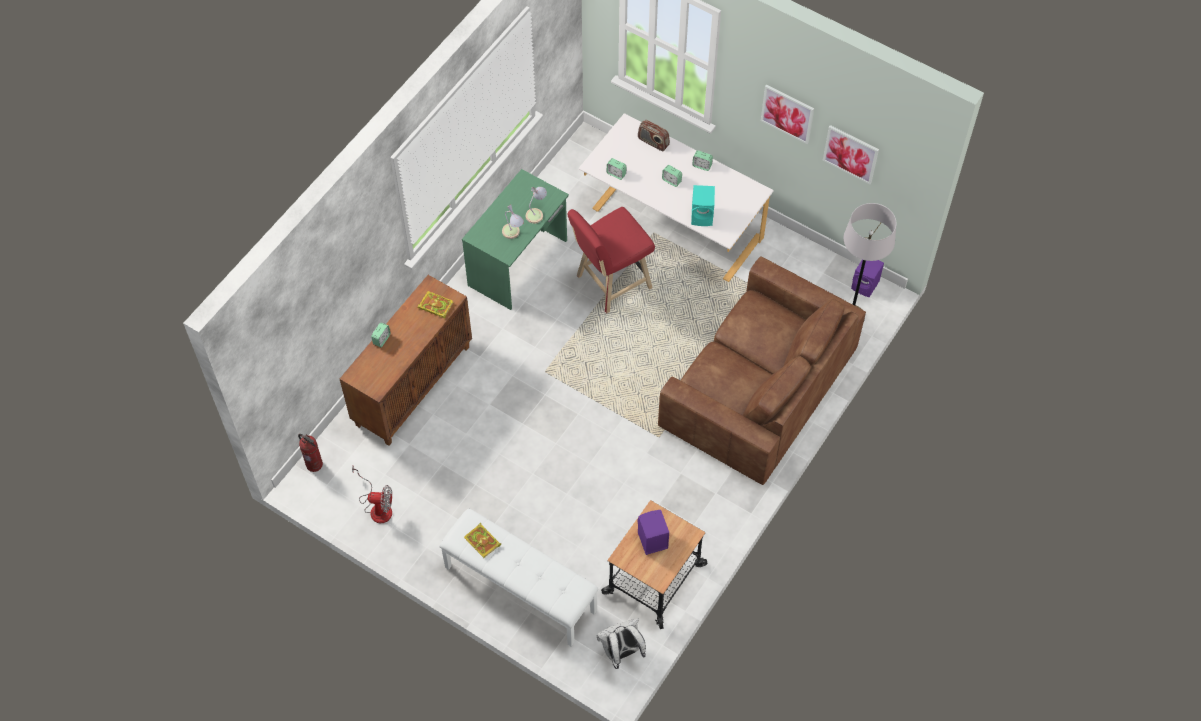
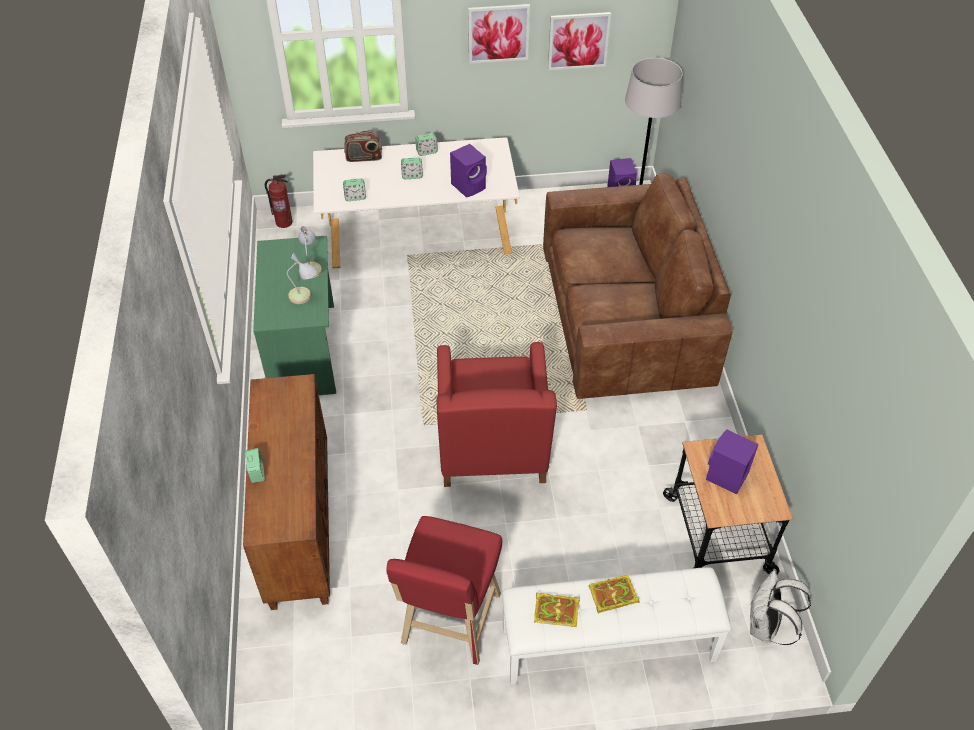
camera: 40 degrees left, 10 degrees down
fire extinguisher [298,434,323,472] -> fire extinguisher moved to [265,174,293,228]
fan [352,466,392,523] -> none
book [418,291,453,319] -> book moved to [589,575,640,614]
red stool [568,207,655,314] -> red stool moved to [386,516,502,665]
turquoise speaker [691,185,715,226] -> purple speaker [450,144,487,198]
none -> red armchair [437,342,557,487]

